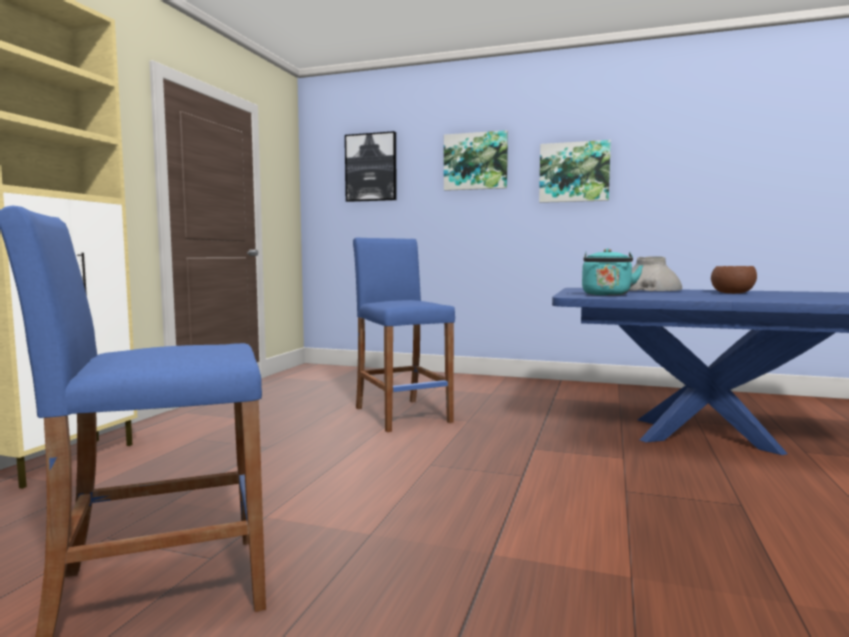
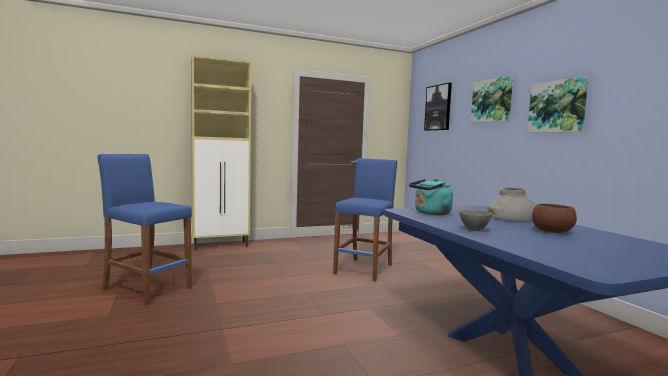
camera: 50 degrees right, 0 degrees up
none -> grey bowl [459,210,492,231]

